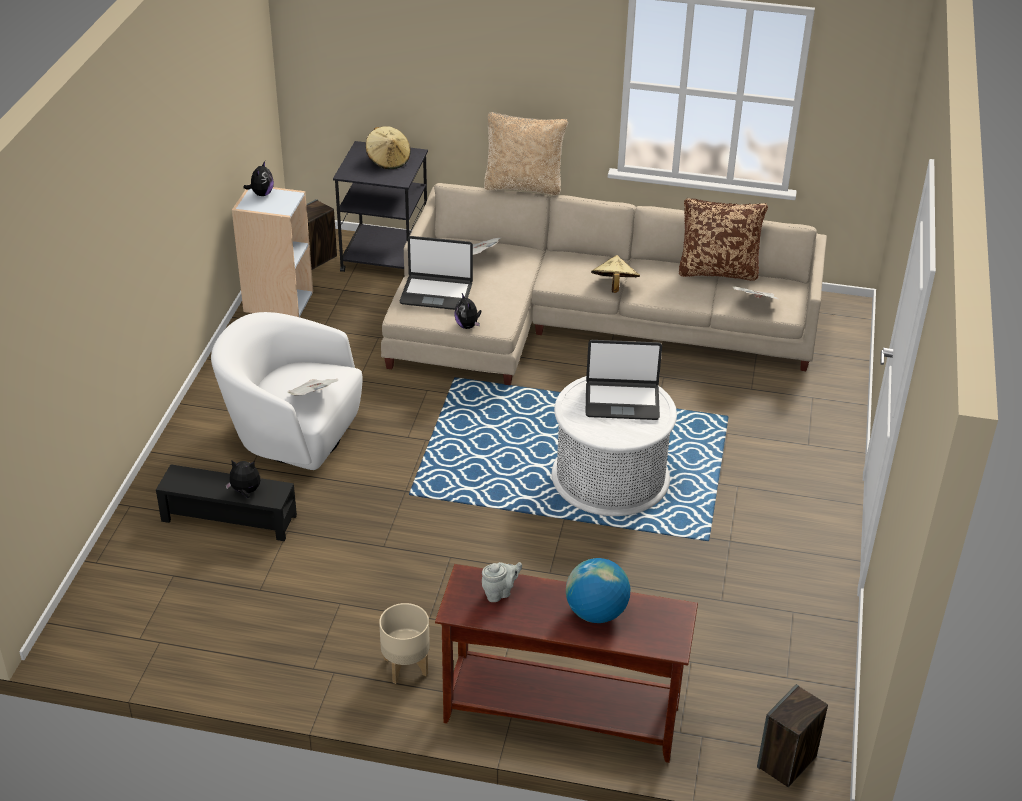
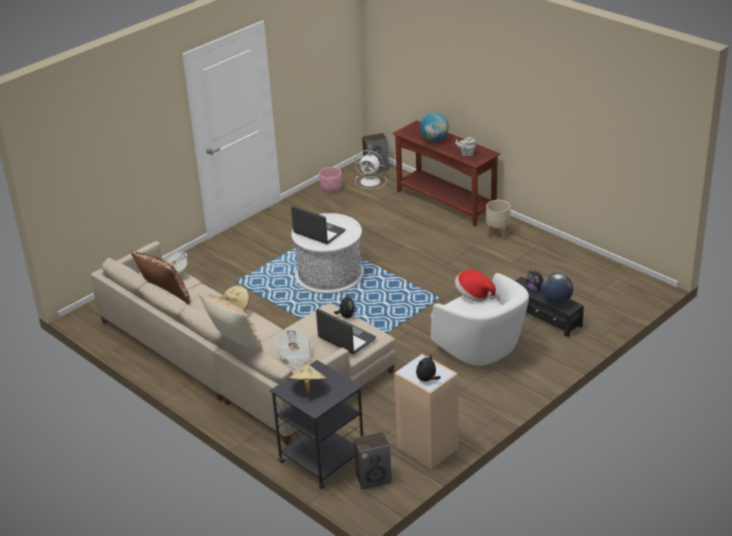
camera: 145 degrees left, 5 degrees down
newspaper [287,379,338,395] -> hat [455,270,496,302]
none -> pink planter [319,167,342,193]
none -> white fan [355,150,386,189]
none -> globe [541,273,573,305]

